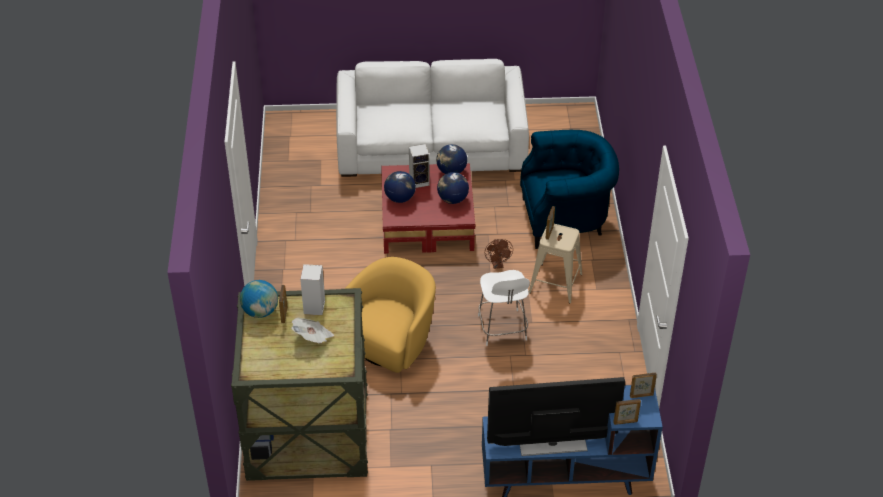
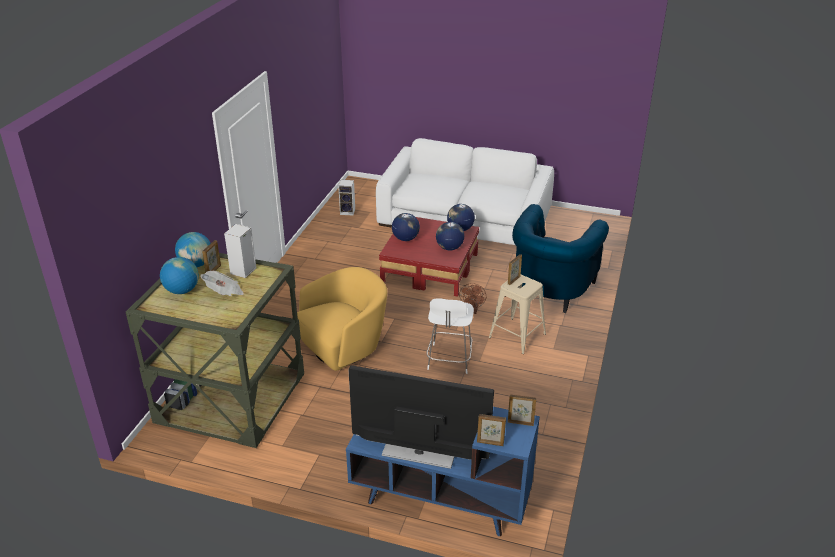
camera: 20 degrees right, 10 degrees down
speaker [409,144,430,188] -> speaker moved to [338,180,355,216]
blue armchair [520,130,619,249] -> blue armchair turned 105 degrees clockwise [512,204,609,313]
none -> globe [160,257,199,294]

